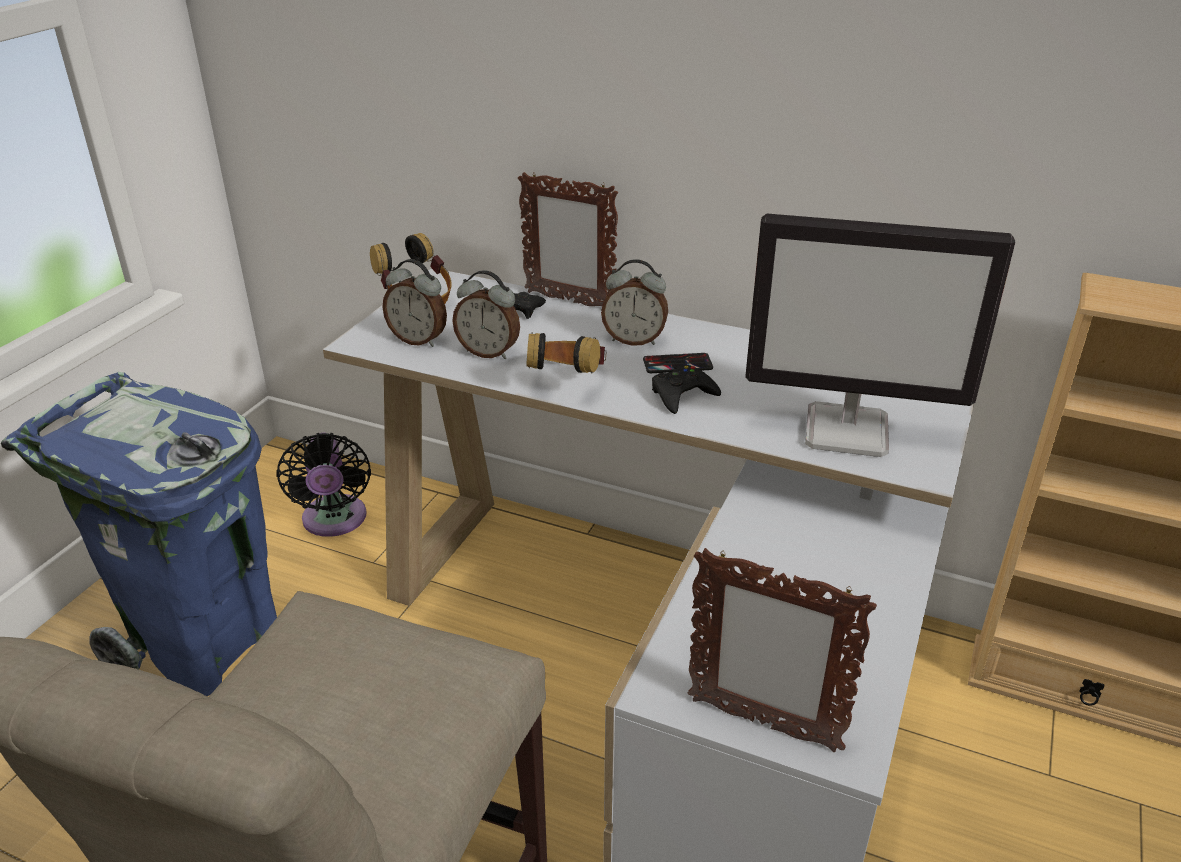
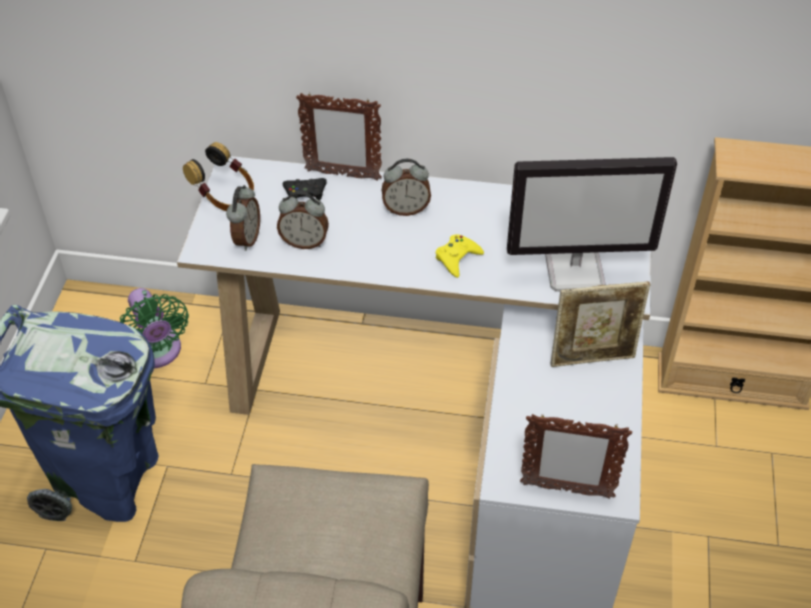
camera: 15 degrees left, 15 degrees up
black fan [276,433,371,537] -> green fan [120,288,189,369]
alarm clock [382,259,447,347] -> alarm clock turned 90 degrees counterclockwise [226,185,260,251]
headphones [526,332,606,374] -> none
phone [643,353,713,373] -> none
black game controller [652,365,721,414] -> yellow game controller [436,234,484,278]
none -> picture frame [551,281,651,367]

